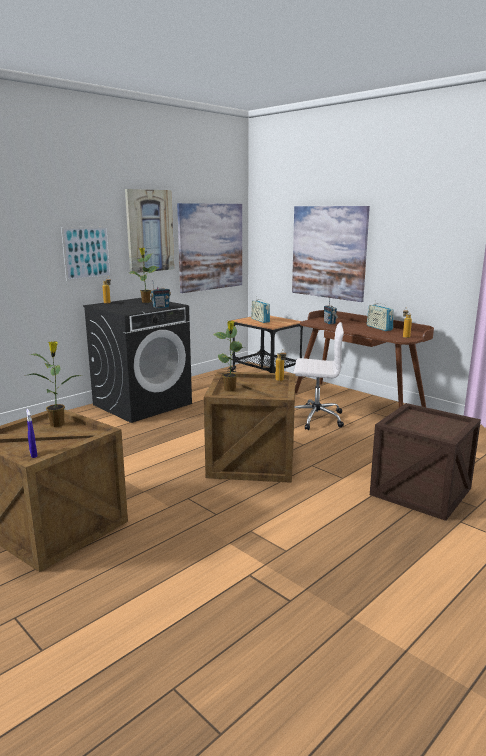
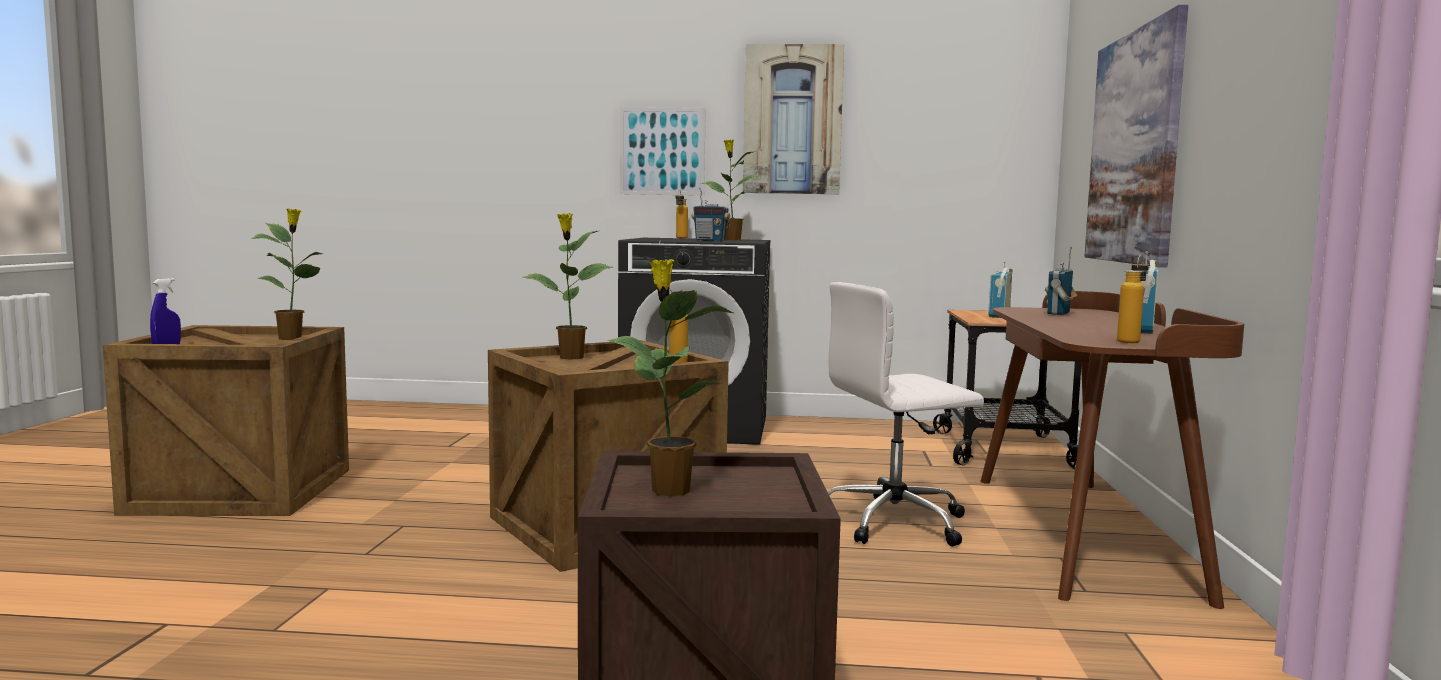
camera: 50 degrees right, 10 degrees down
picture [177,203,242,293] -> none
white office chair [293,322,344,430] -> white office chair turned 105 degrees clockwise [828,282,984,547]
none -> potted plant [607,259,734,496]

